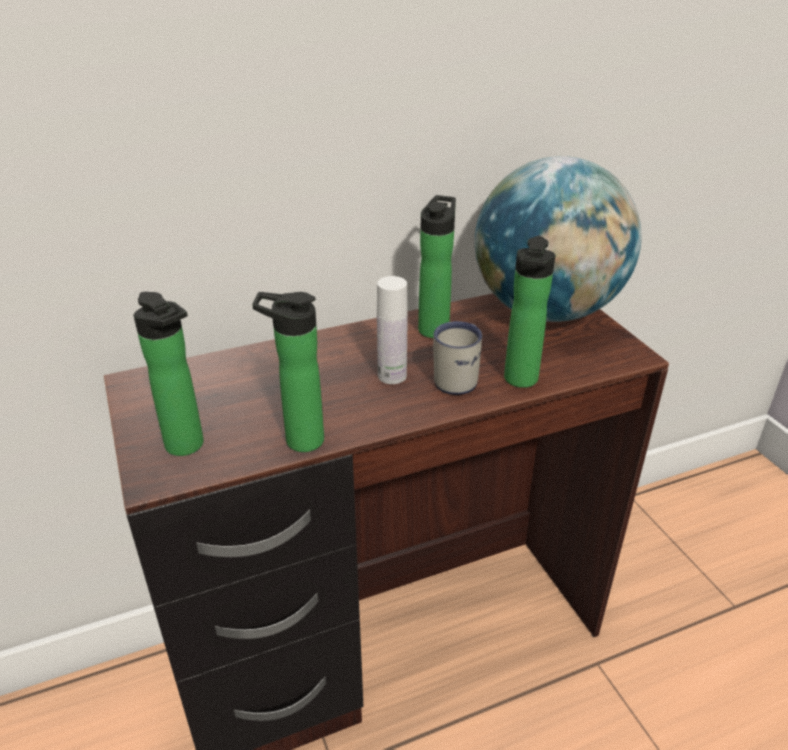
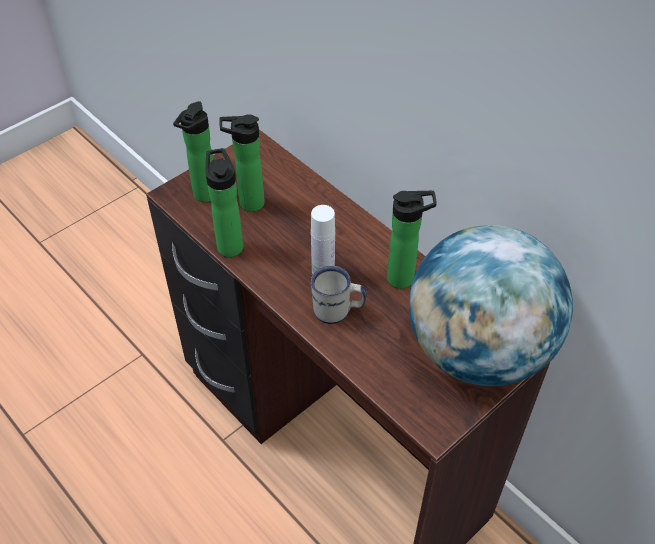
camera: 70 degrees right, 15 degrees up
bottle [504,236,556,388] -> bottle moved to [219,114,265,212]

